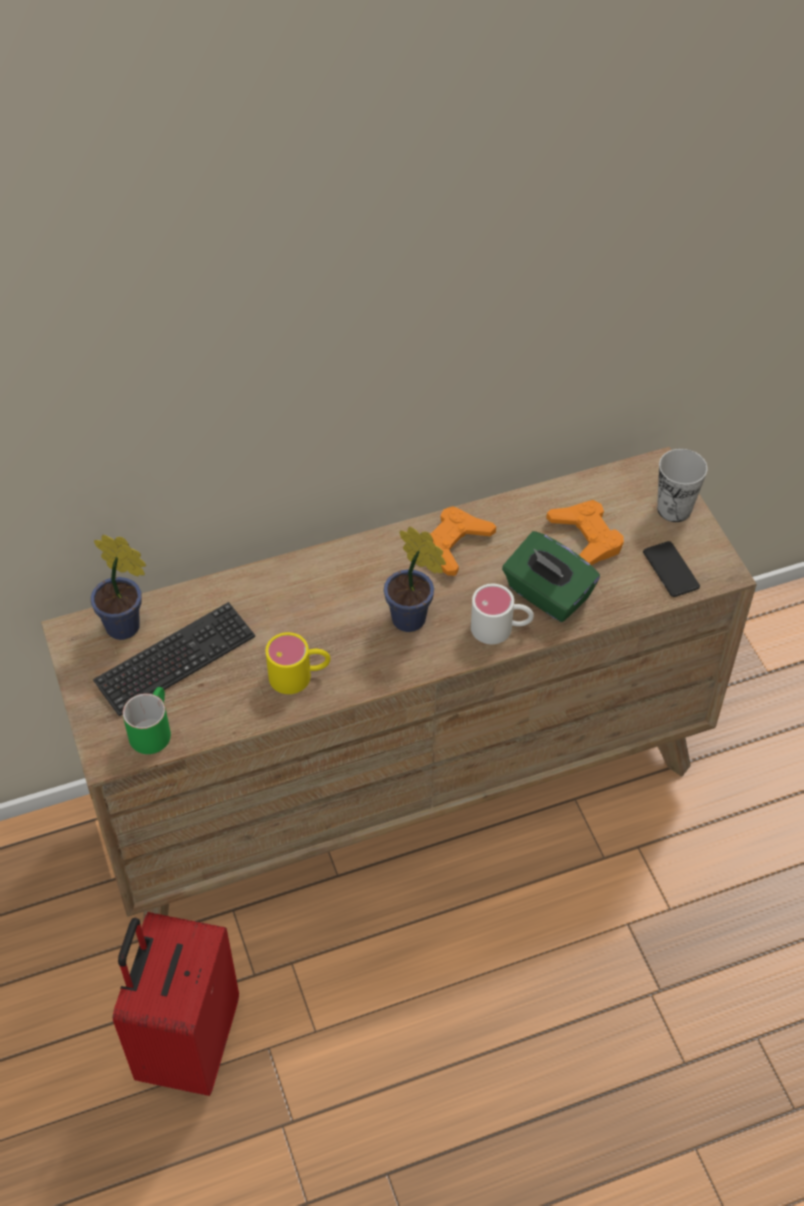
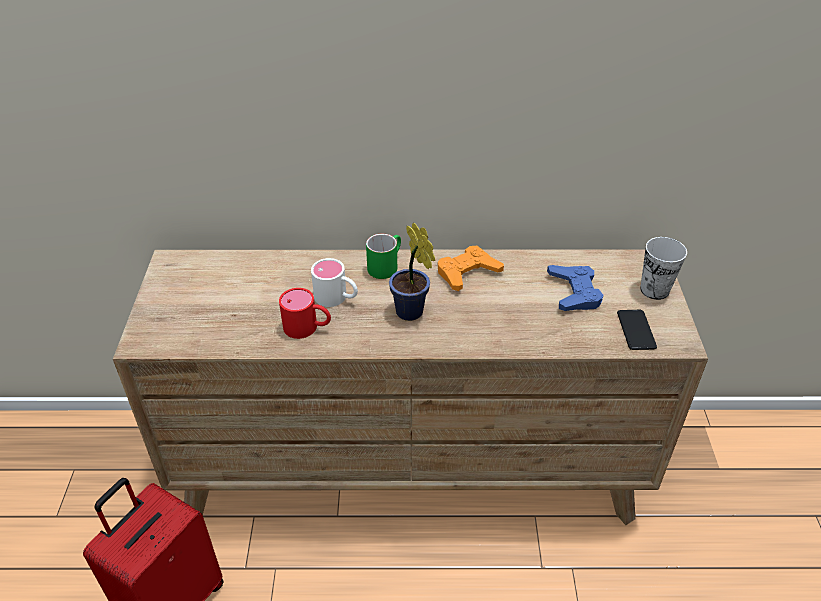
camera: 20 degrees right, 10 degrees down
potted plant [91,534,146,640] -> none
keyboard [93,602,255,716] -> none
green mug [122,687,171,754] -> green mug moved to [366,234,401,279]
yellow mug [266,632,331,694] -> red mug [279,288,331,339]
white mug [471,584,534,644] -> white mug moved to [311,258,358,307]
green tissue box [502,531,600,622] -> none
orange game controller [546,500,624,565] -> blue game controller [547,265,603,311]

